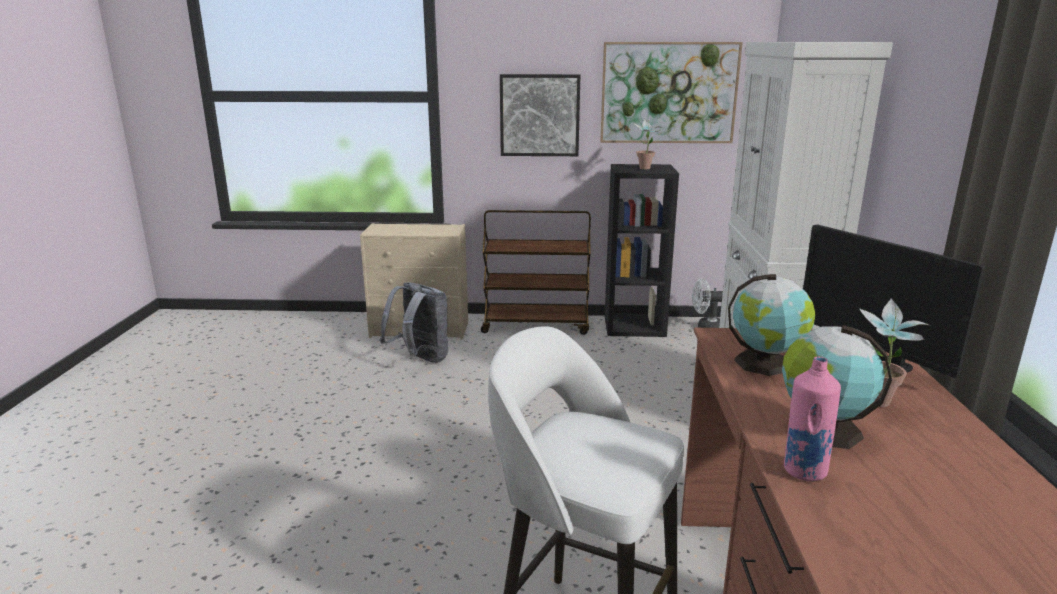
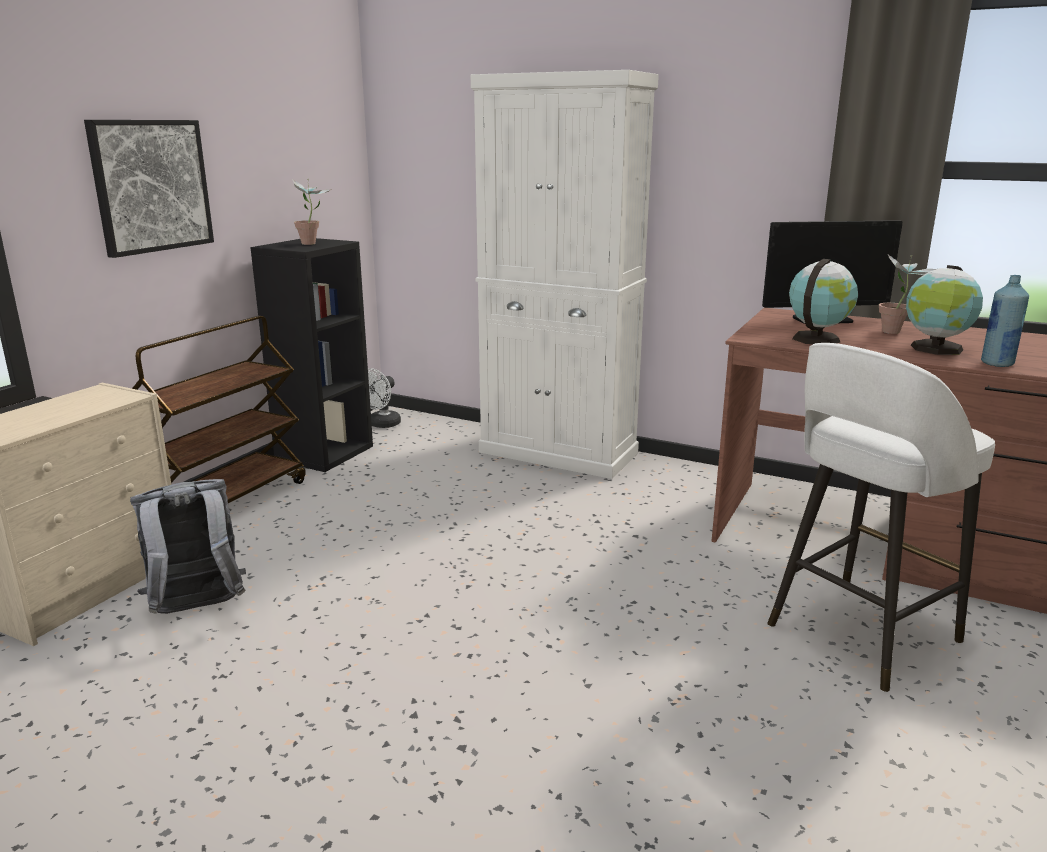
camera: 65 degrees left, 0 degrees up
picture [600,42,743,143] -> none
pink bottle [784,356,841,481] -> blue bottle [981,275,1029,367]

